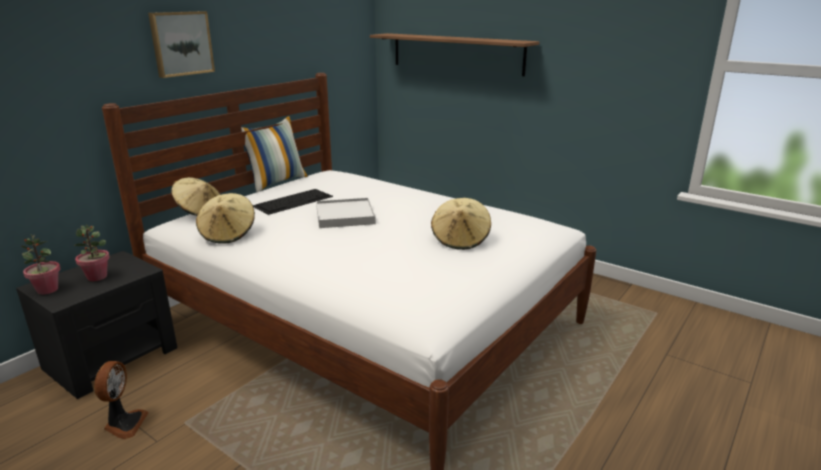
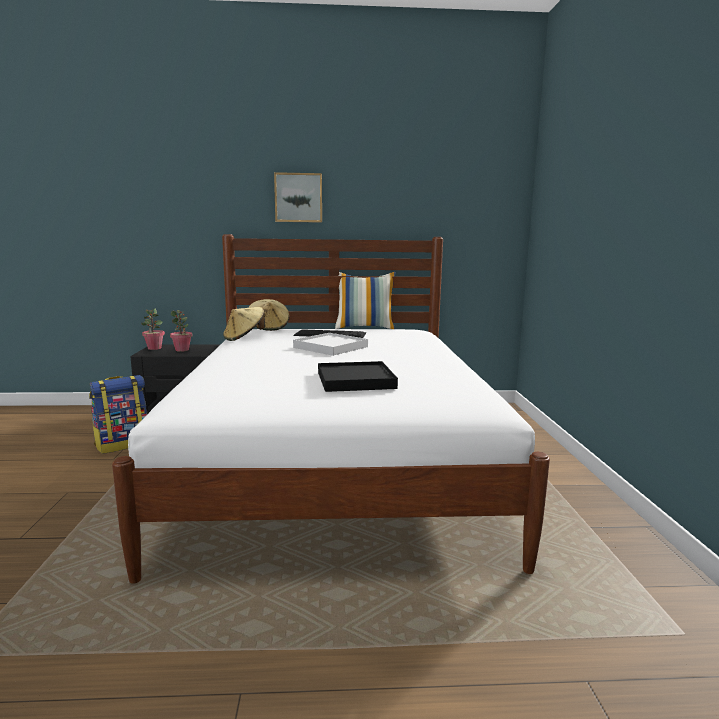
camera: 50 degrees right, 10 degrees down
fan [94,361,149,439] -> backpack [89,375,147,454]
shelf [370,33,540,76] -> none
beige hat [431,198,491,250] -> black tray [318,361,398,392]

